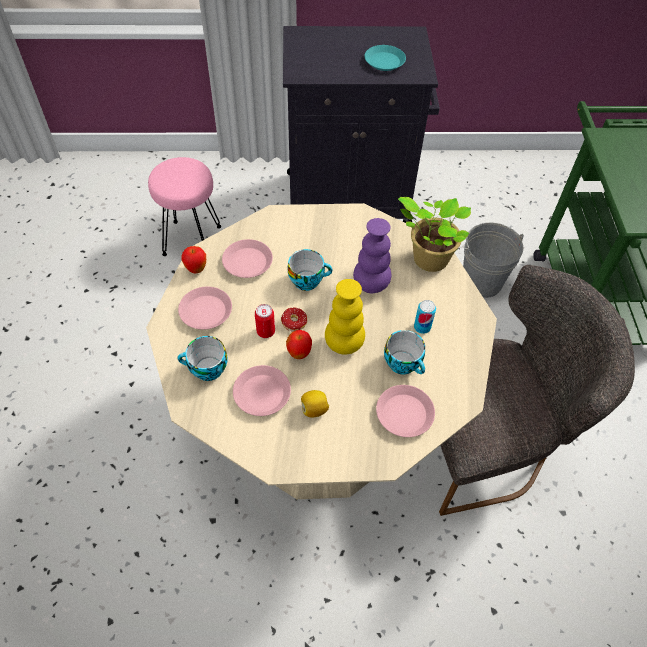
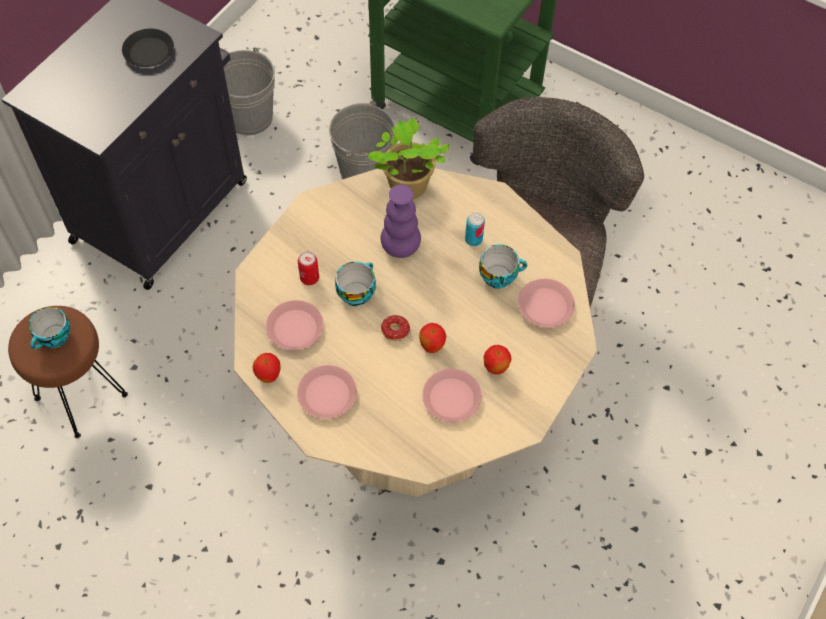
camera: 55 degrees left, 5 degrees up
pink stool [148,157,221,256] -> brown stool [8,306,128,438]
cup [178,336,228,381] -> cup moved to [29,307,70,349]
can [255,304,275,338] -> can moved to [298,252,319,285]
lemon [301,390,329,418] -> apple [483,345,512,375]
yellow vase [325,279,365,355] -> none
turquoise plate [364,45,406,71] -> black plate [122,29,174,67]
none -> grey bucket [223,47,275,135]

